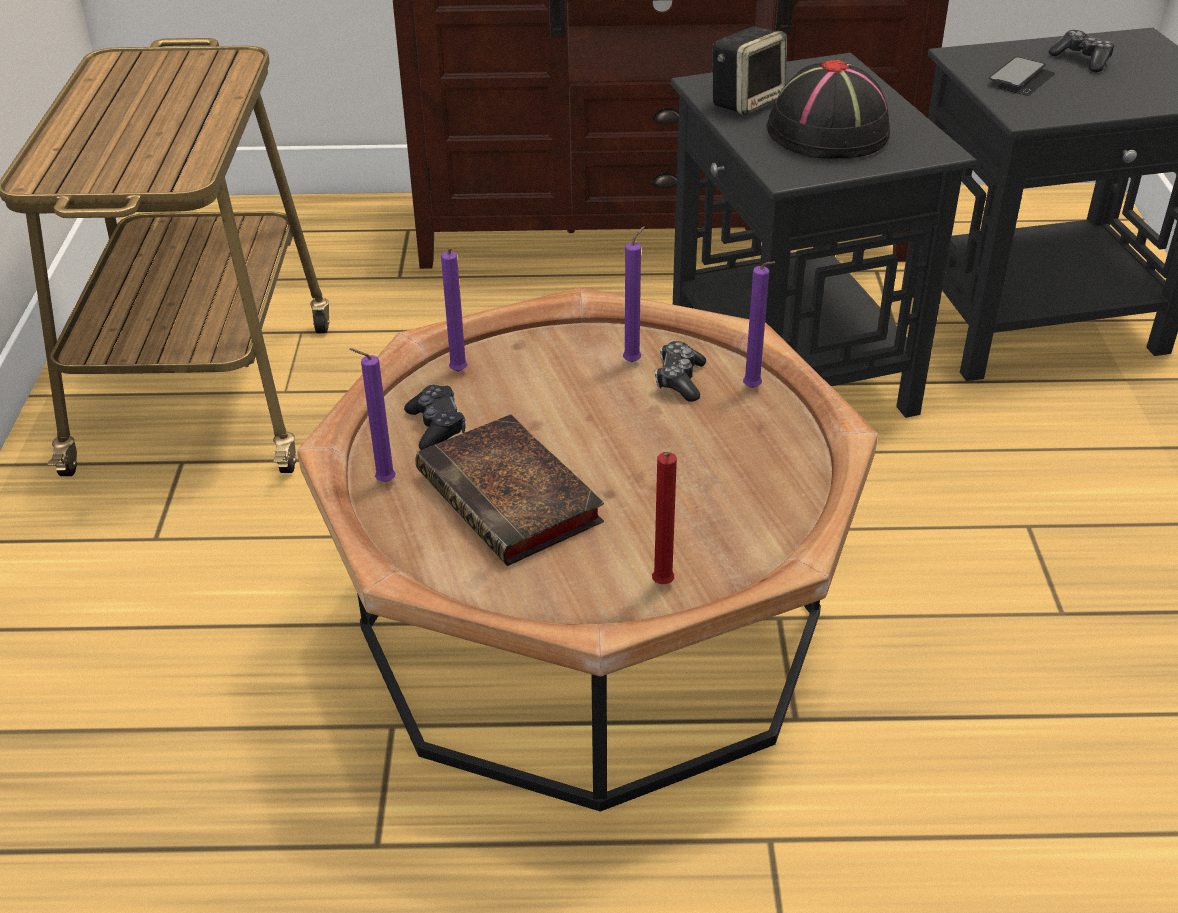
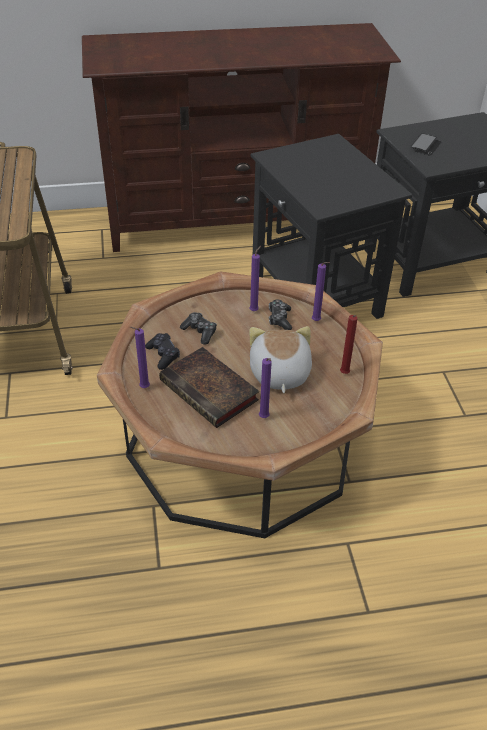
camera: 10 degrees left, 5 degrees up
purple candle [441,248,468,372] -> purple candle moved to [259,358,272,418]
red candle [652,452,677,584] -> red candle moved to [340,315,358,374]
speaker [713,26,787,115] -> none
black hat [766,60,890,159] -> none
game controller [1049,30,1115,72] -> game controller moved to [180,312,217,345]
none -> plush toy [249,326,312,393]

